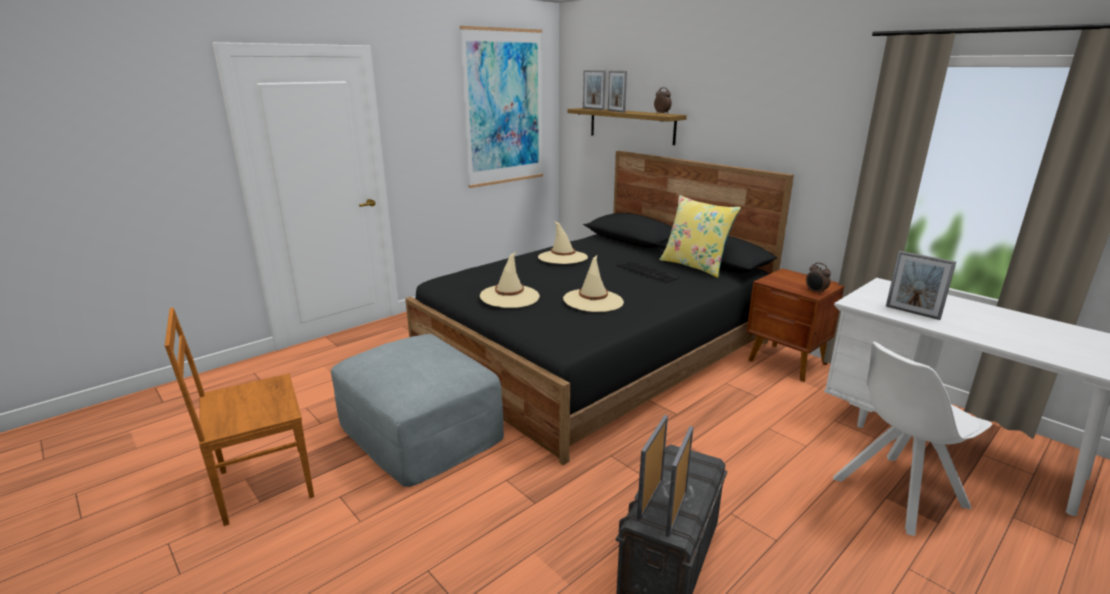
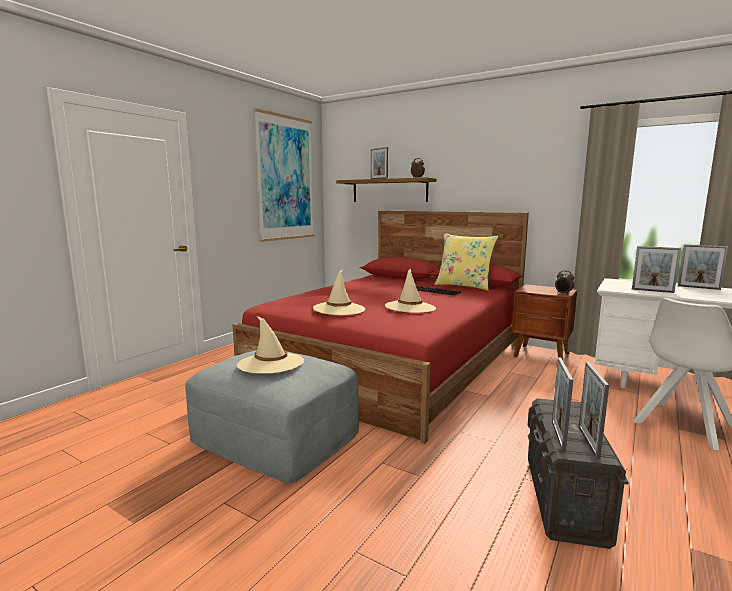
camera: 15 degrees left, 10 degrees down
brown chair [165,308,314,526] -> none
black bed [405,151,794,465] -> red bed [232,211,529,444]
beige hat [538,221,588,264] -> beige hat moved to [237,316,304,373]
picture frame [583,70,606,110] -> picture frame moved to [678,244,728,290]

